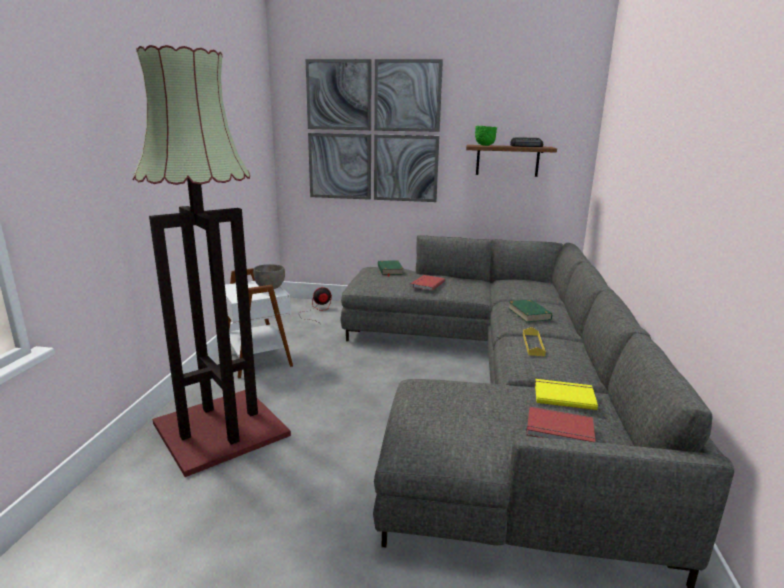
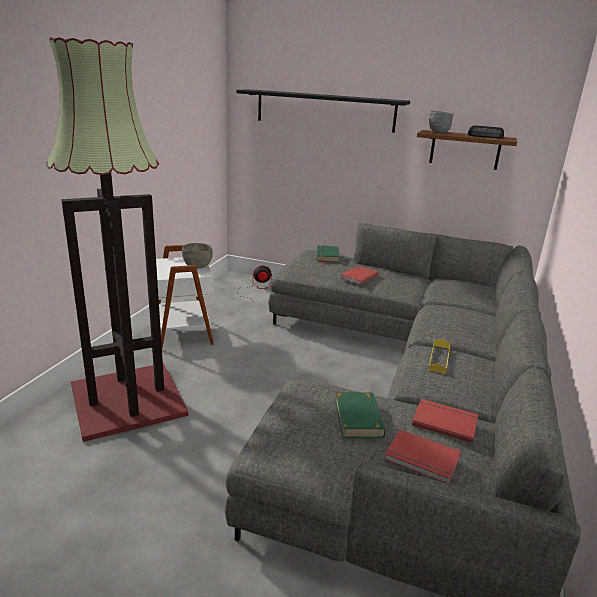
camera: 10 degrees right, 5 degrees up
picture [305,59,443,202] -> black shelf [236,89,410,133]
green bowl [475,126,497,146] -> grey bowl [429,111,454,133]
green book [508,300,552,322] -> green book moved to [335,392,385,438]
yellow book [535,379,598,410] -> red book [412,399,478,443]

